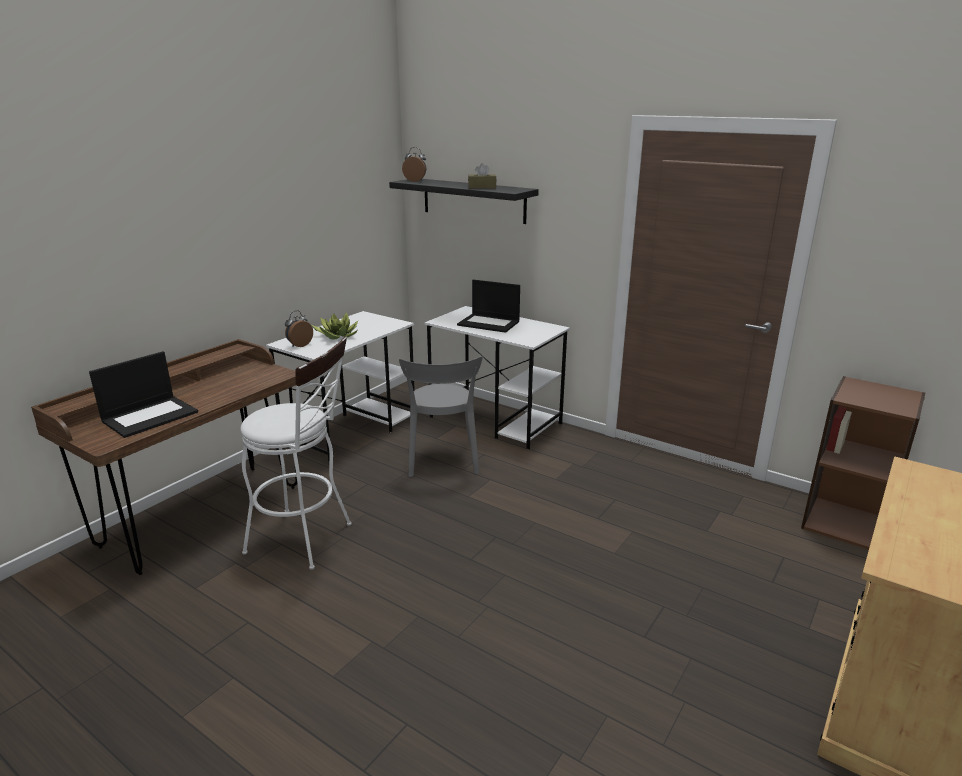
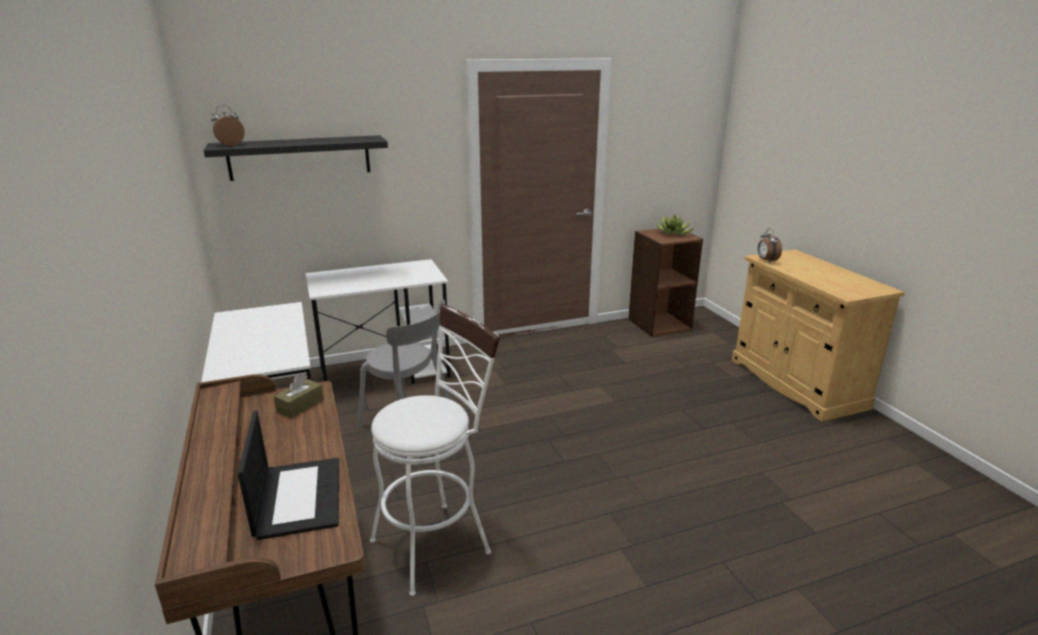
camera: 55 degrees left, 0 degrees up
alarm clock [285,310,313,347] -> alarm clock moved to [758,228,782,263]
potted plant [312,313,358,340] -> potted plant moved to [656,214,695,235]
laptop [457,280,520,333] -> none
brown tissue box [468,163,496,189] -> brown tissue box moved to [274,374,324,418]

